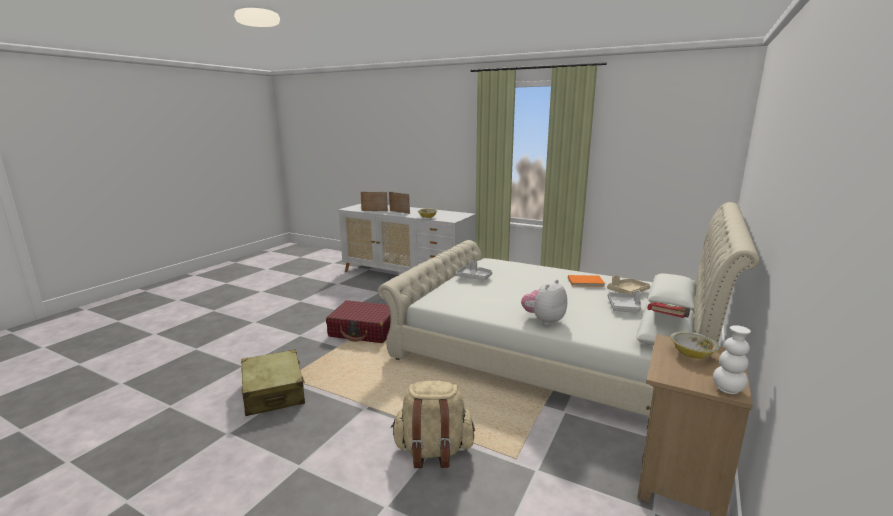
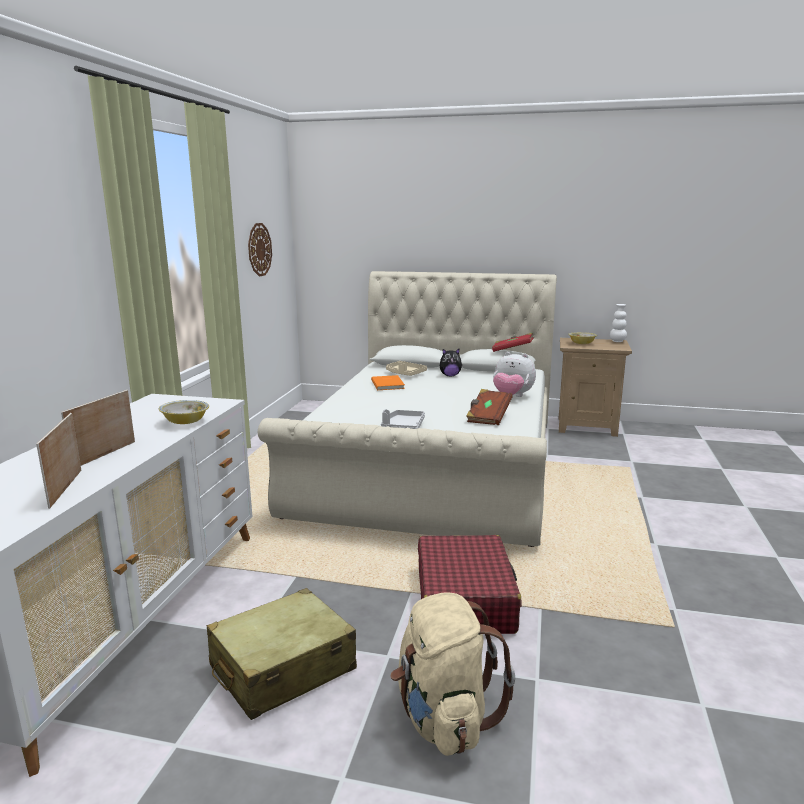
camera: 105 degrees left, 0 degrees up
beige suitcase [241,349,305,416] -> beige suitcase moved to [207,588,357,720]
beige backpack [391,381,475,468] -> beige backpack moved to [391,593,515,756]
grey tray [608,290,641,312] -> plush toy [440,349,462,376]
none -> wall clock [248,223,272,277]
none -> brown book [466,389,513,425]

